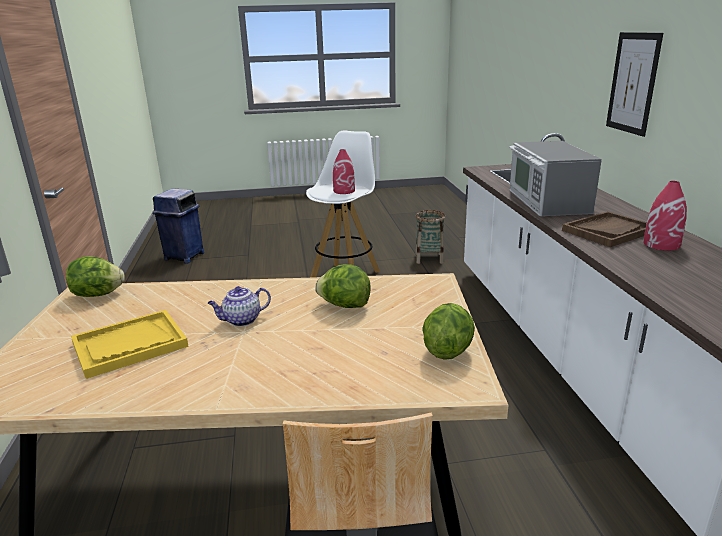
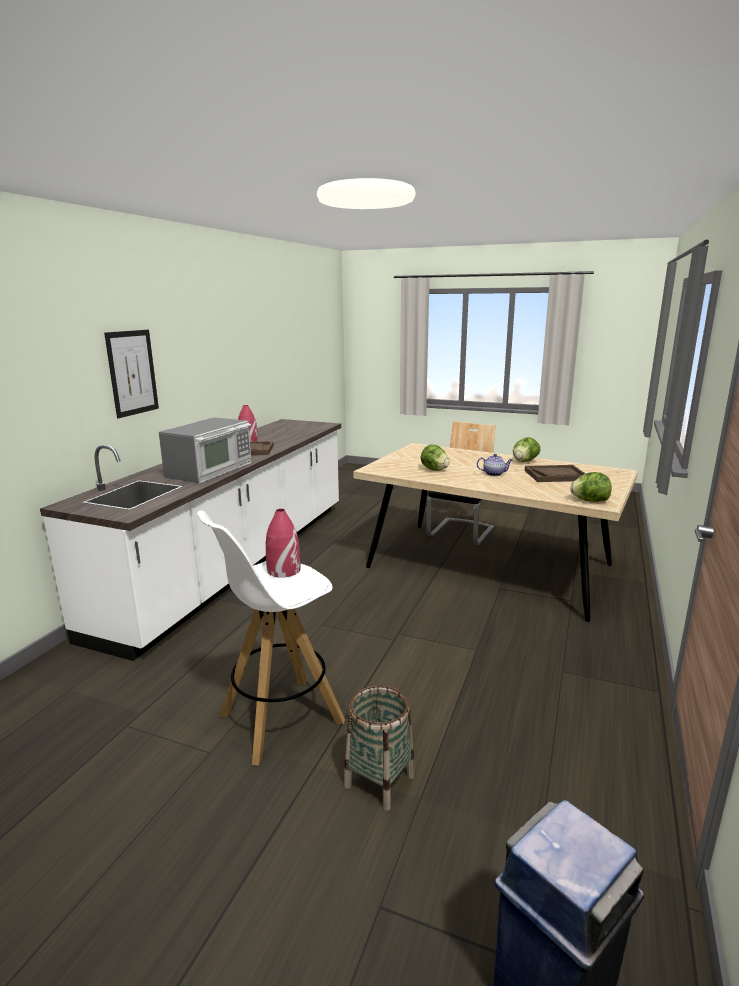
camera: 150 degrees left, 5 degrees down
yellow tray [71,310,189,379] -> brown tray [525,465,586,482]
basket [416,210,445,264] -> basket moved to [344,685,415,811]
lettuce [423,303,475,360] -> lettuce moved to [513,437,540,462]

